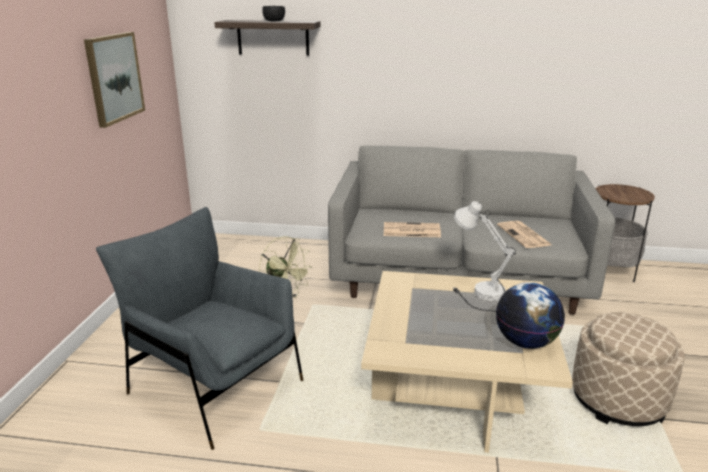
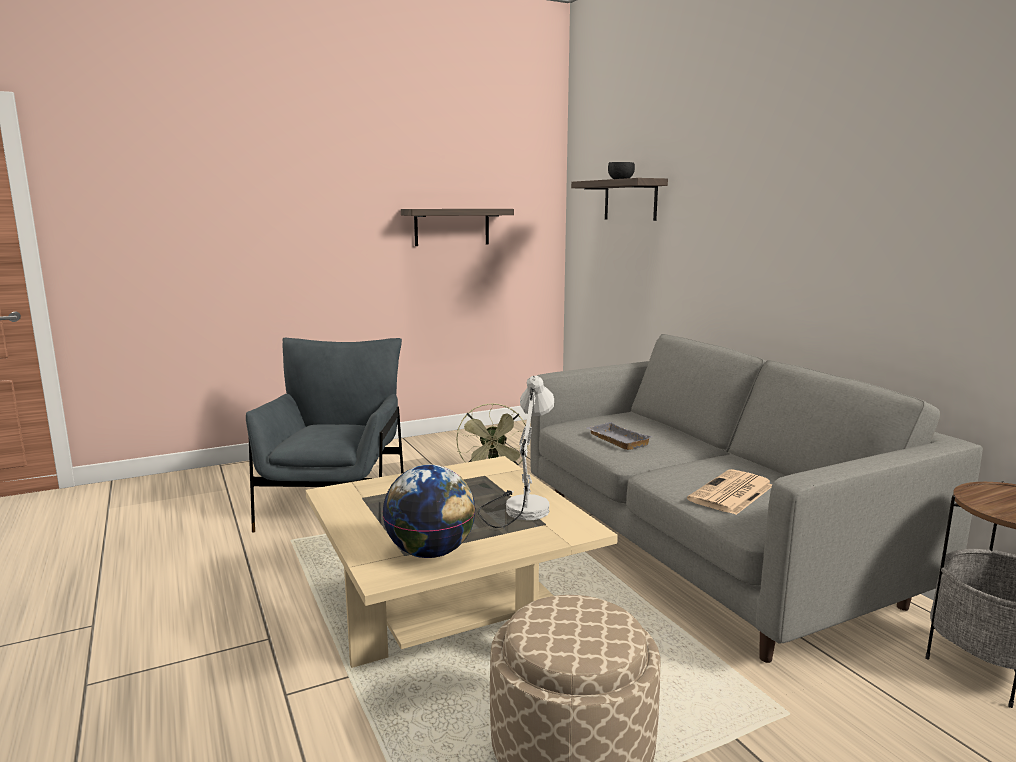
camera: 55 degrees right, 10 degrees down
picture [84,32,145,128] -> shelf [401,209,514,246]
newspaper [384,222,441,237] -> grey tray [587,422,653,450]

